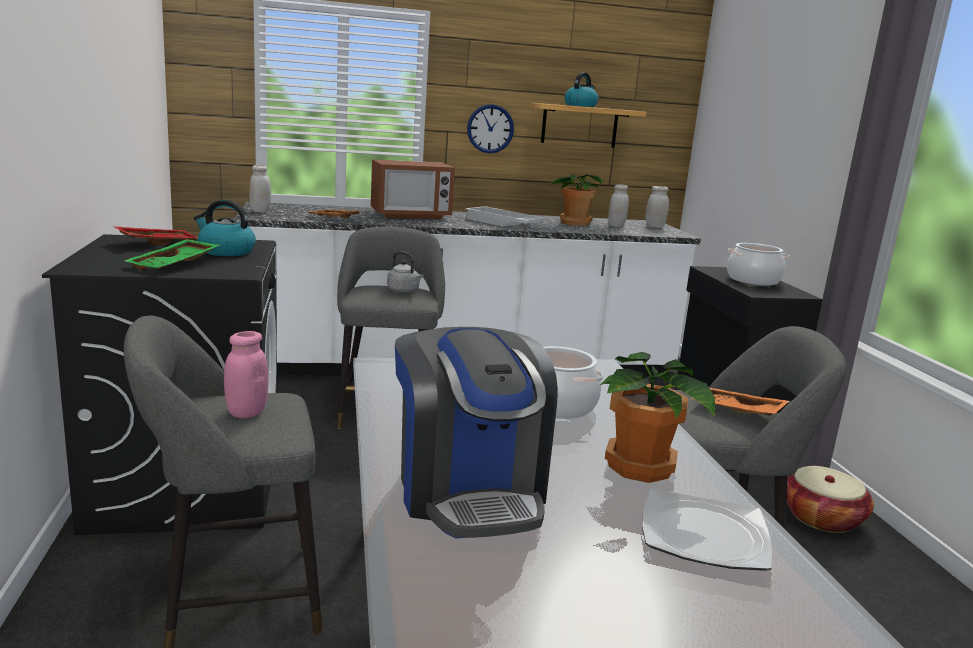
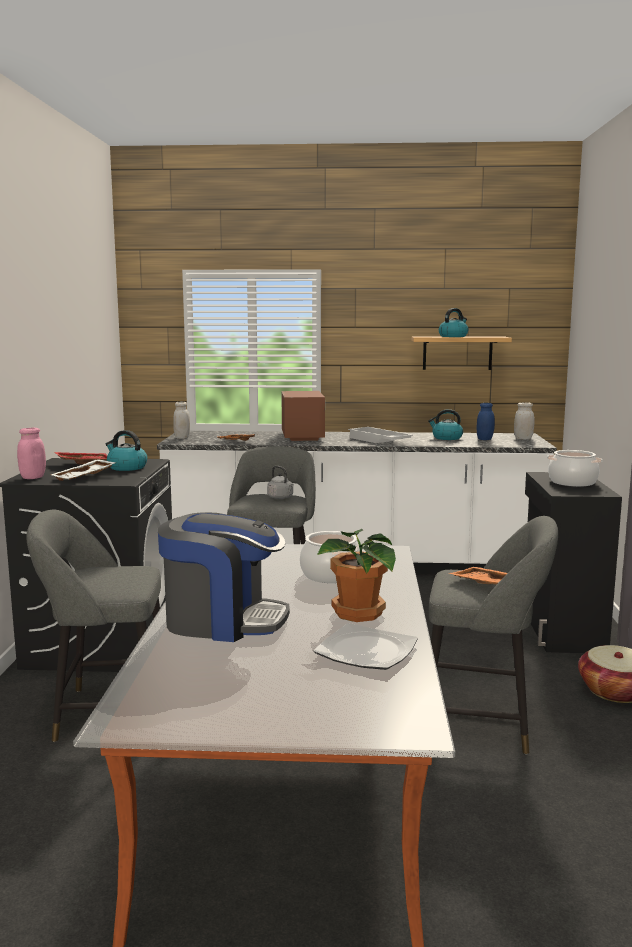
camera: 15 degrees right, 5 degrees down
green tray [125,239,220,270] -> white tray [51,459,116,481]
pink jar [224,331,268,418] -> pink jar moved to [17,428,46,479]
microwave [371,159,455,219] -> microwave turned 90 degrees counterclockwise [281,391,325,441]
coffee machine [395,327,558,539] -> coffee machine turned 75 degrees counterclockwise [158,512,290,642]
wall clock [467,104,514,153] -> none
potted plant [550,174,602,226] -> kettle [428,409,463,440]
white jar [608,184,629,227] -> blue jar [477,403,495,440]

